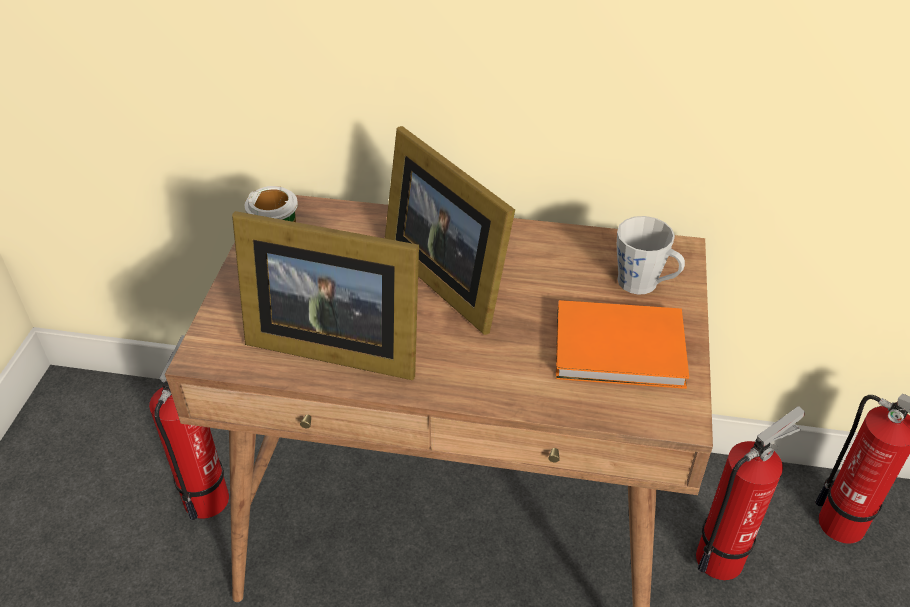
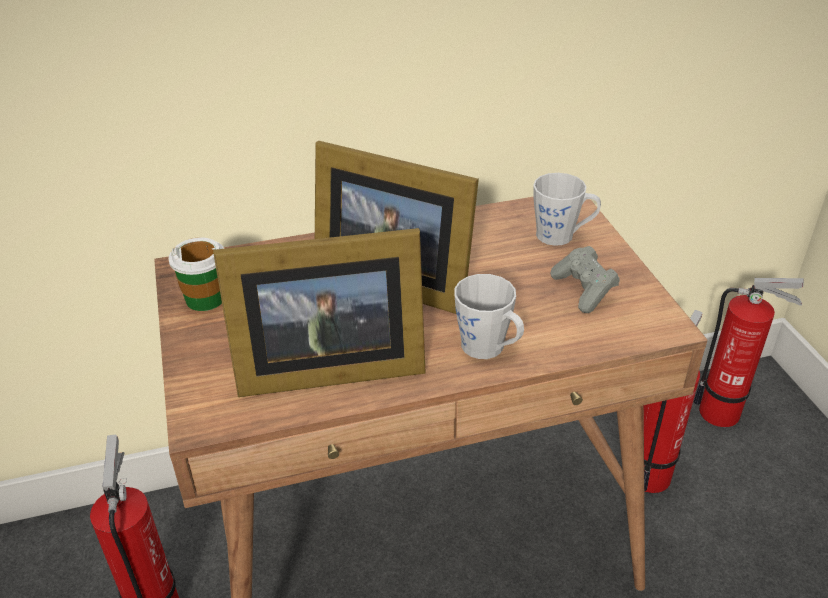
camera: 25 degrees left, 5 degrees down
orange book [556,300,689,389] -> grey game controller [550,246,620,313]
none -> grey mug [454,274,524,359]

